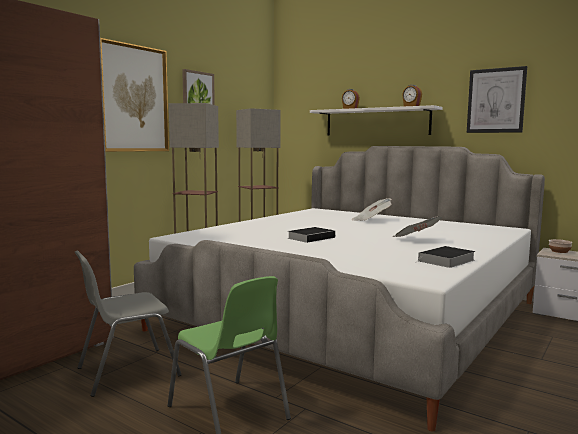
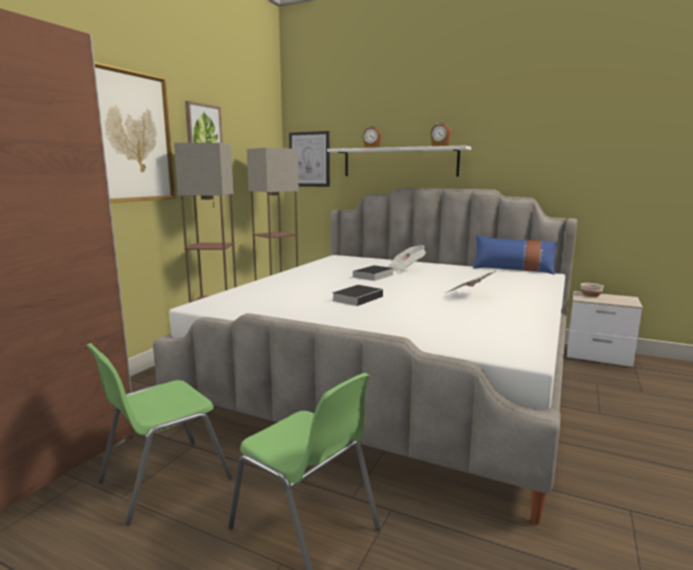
camera: 10 degrees left, 5 degrees up
grey chair [75,251,182,397] -> green chair [86,343,233,525]
book [415,246,475,268] -> book moved to [353,265,394,281]
picture [467,66,527,133] -> picture moved to [289,131,330,187]
none -> blue pillow [473,235,558,274]

